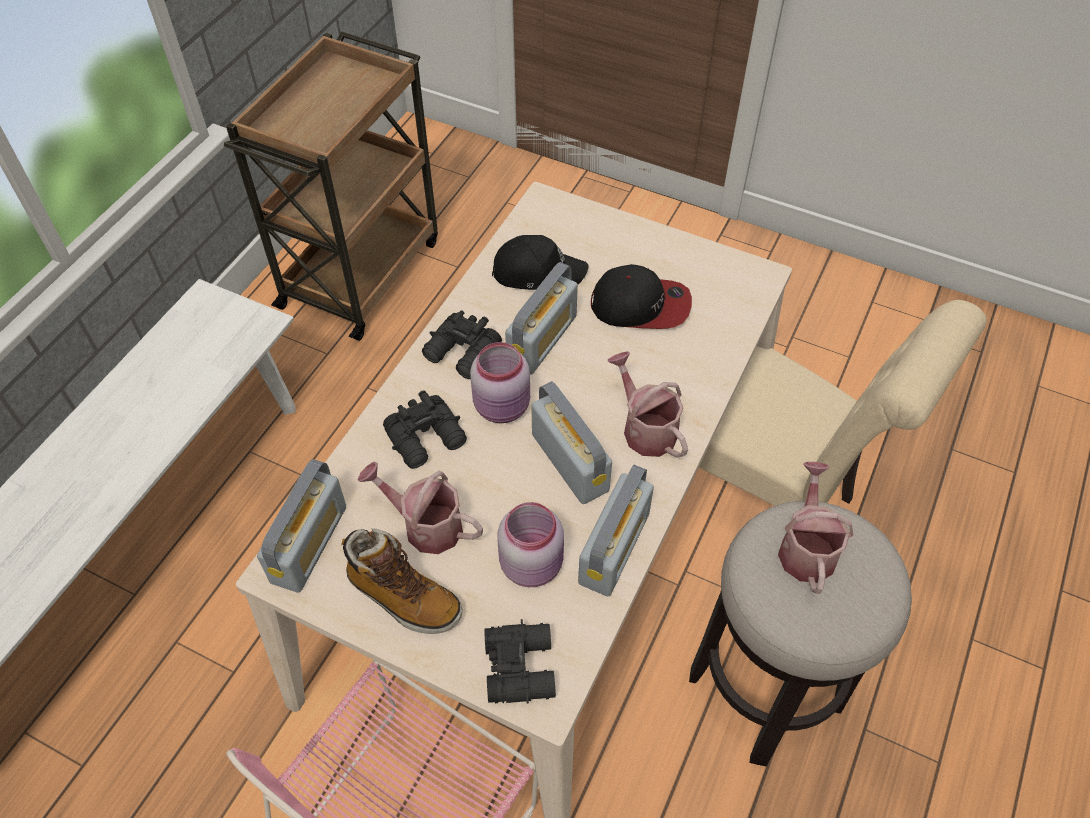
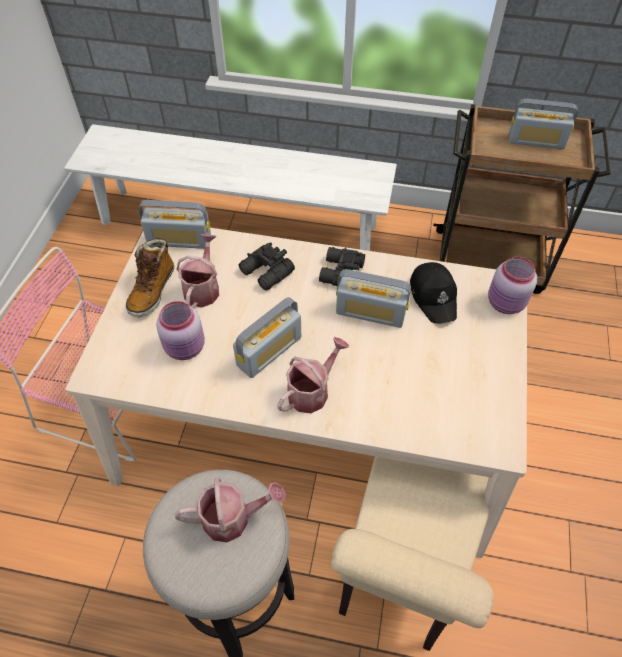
camera: 75 degrees right, 0 degrees up
pink jar [470,342,530,423] -> pink jar moved to [488,257,537,314]
black binoculars [484,619,556,704] -> none
radio [578,465,654,596] -> radio moved to [509,99,578,149]
cap [591,264,692,329] -> none

